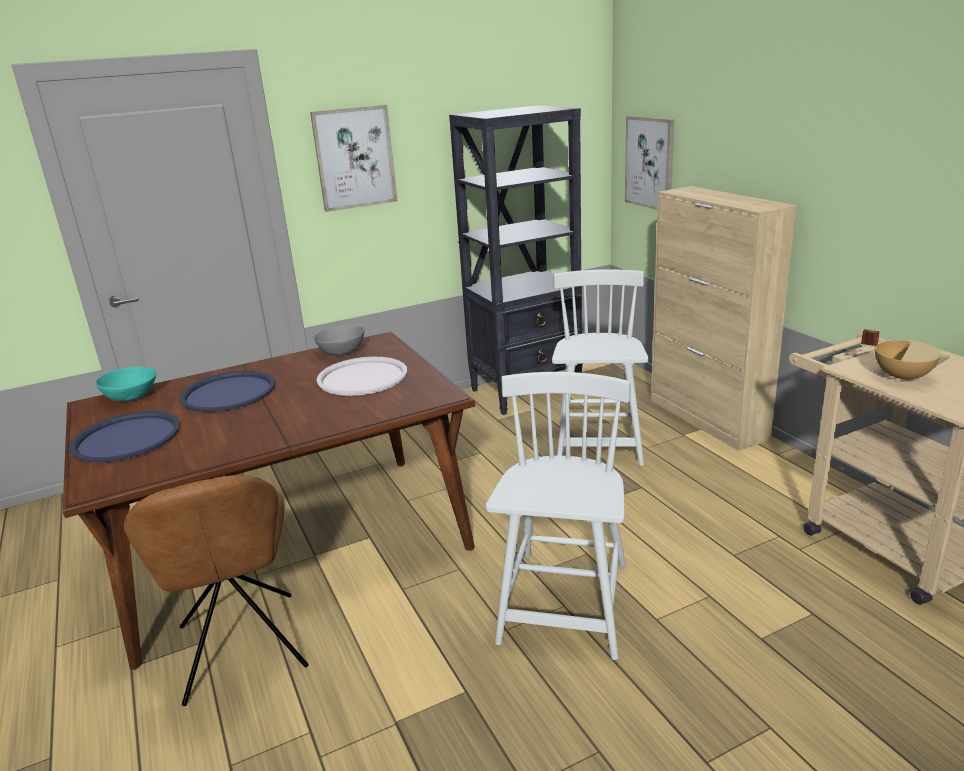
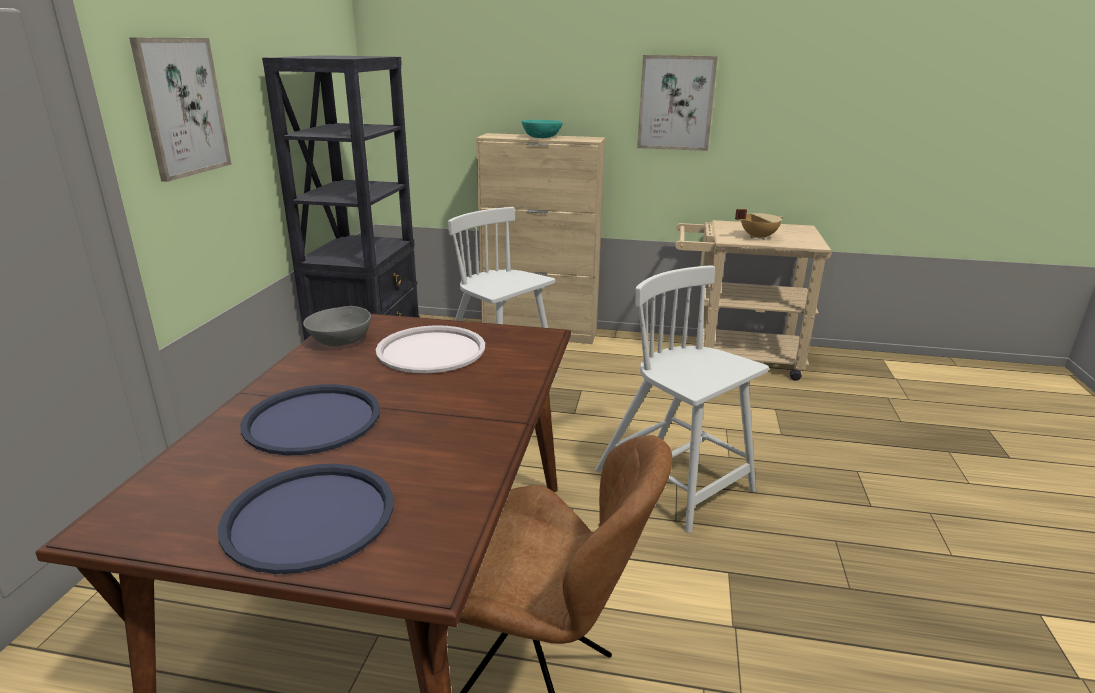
camera: 55 degrees left, 0 degrees up
turquoise bowl [95,367,156,401] -> turquoise bowl moved to [522,120,563,138]
picture [625,116,675,210] -> picture moved to [637,55,718,151]

